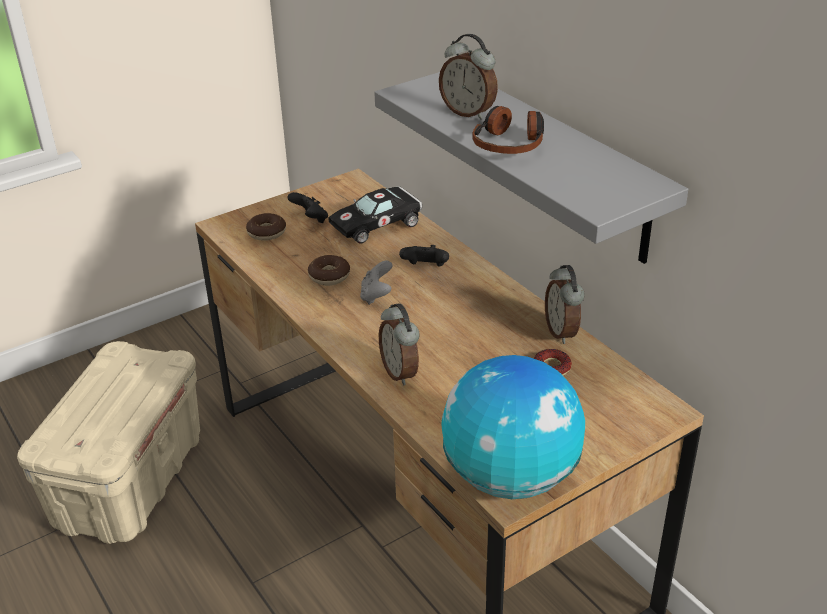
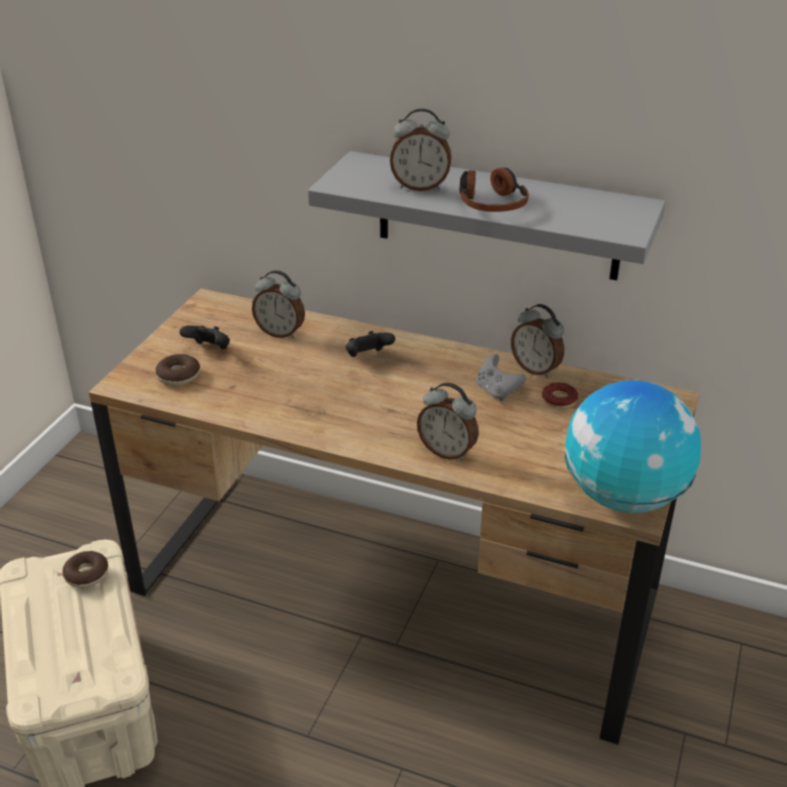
camera: 35 degrees left, 0 degrees up
donut [308,255,350,286] -> donut moved to [63,551,108,588]
black toy car [328,187,422,244] -> alarm clock [252,270,305,339]
grey game controller [360,261,393,305] -> grey game controller moved to [477,354,526,401]

